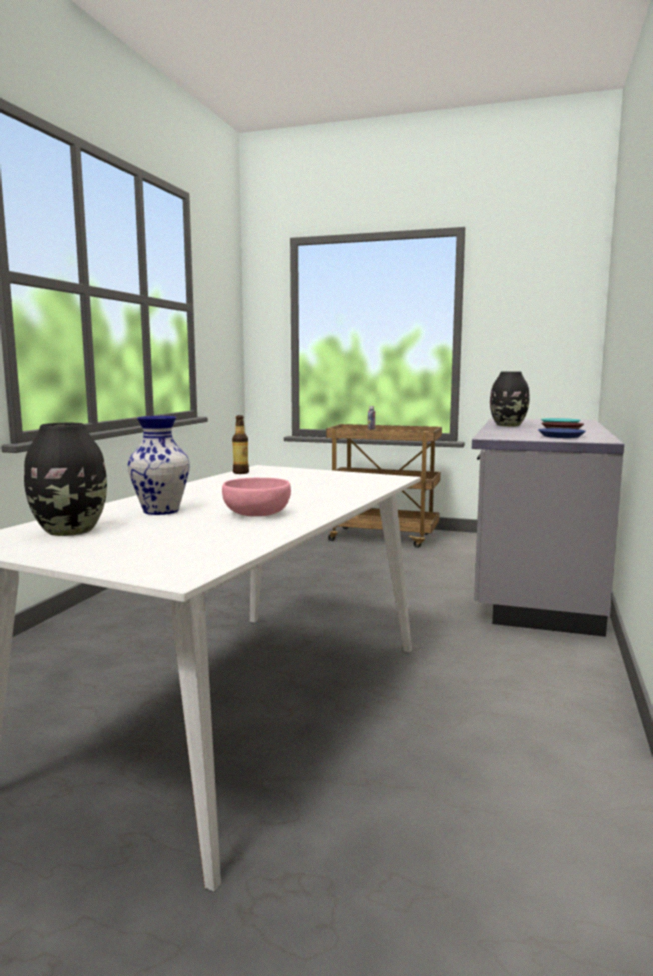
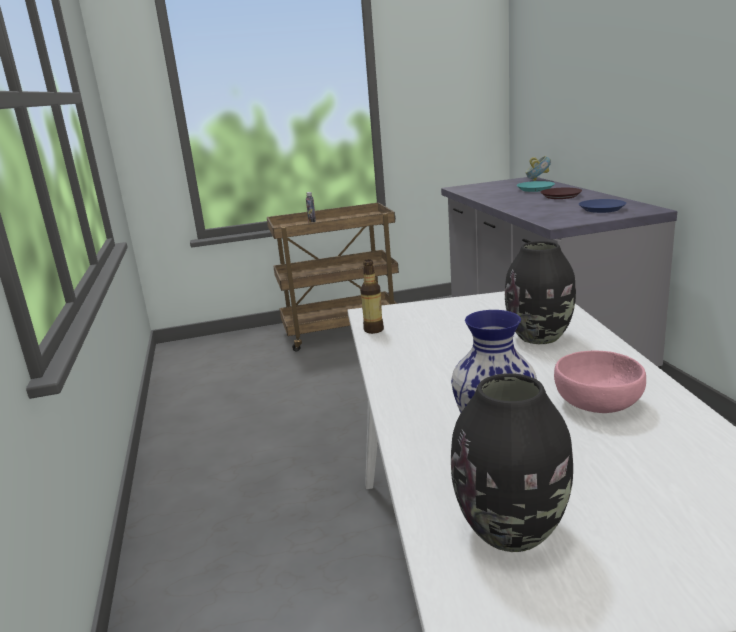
camera: 30 degrees left, 10 degrees up
black vase [490,372,530,427] -> black vase moved to [505,241,576,344]
none -> bowl [525,156,551,181]

